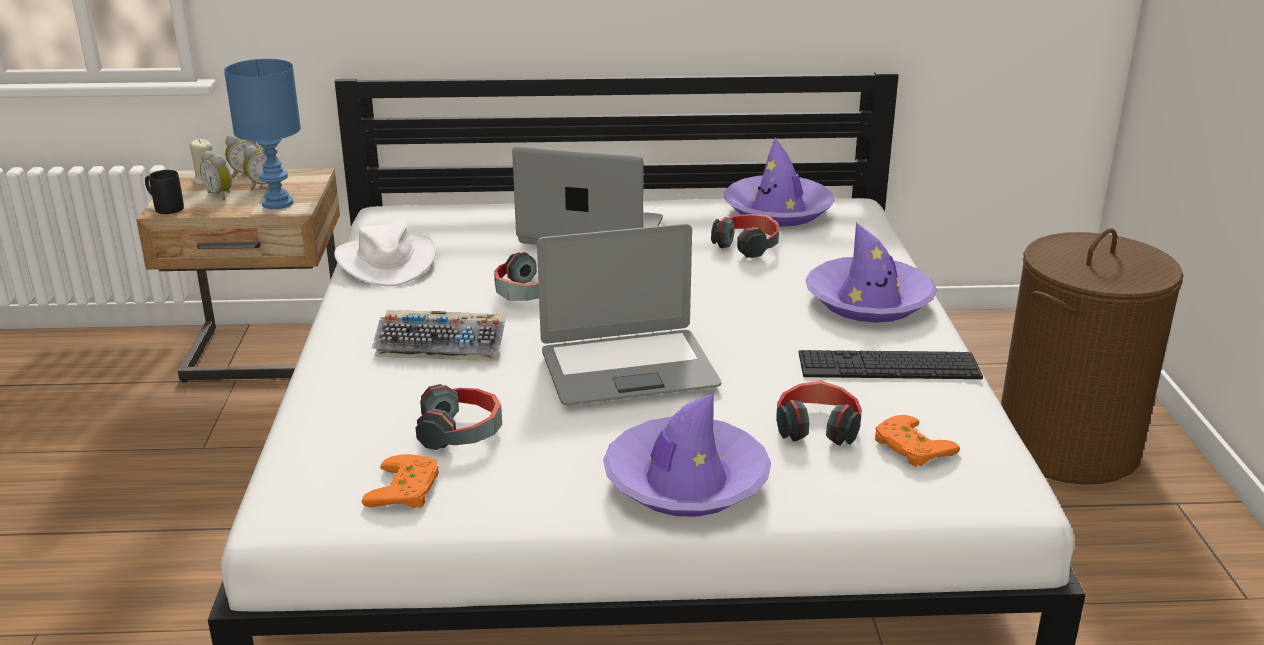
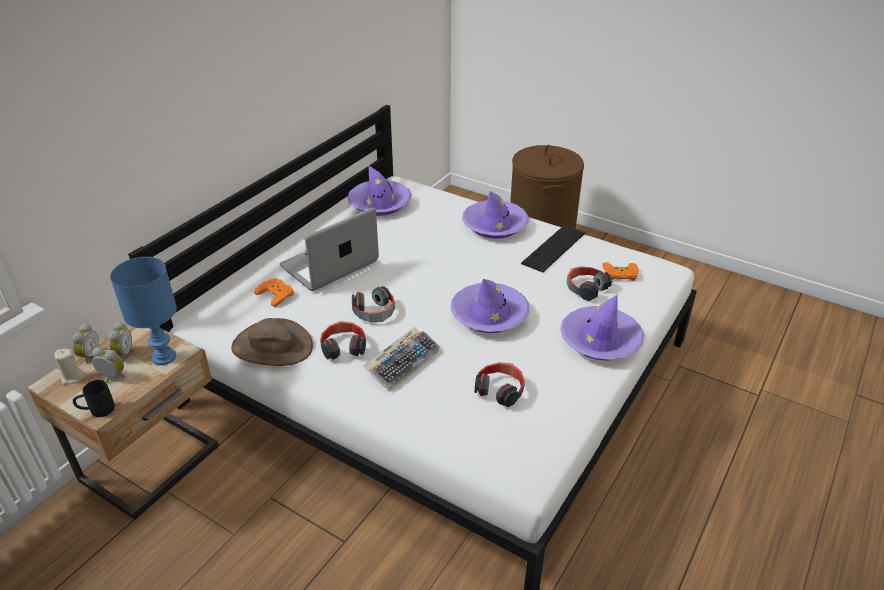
camera: 55 degrees left, 10 degrees up
alarm clock [200,151,232,200] -> alarm clock turned 150 degrees counterclockwise [92,347,125,383]
white hat [334,222,437,286] -> brown hat [231,318,313,366]
orange game controller [362,454,439,509] -> orange game controller moved to [254,278,294,307]
laptop [537,224,721,405] -> purple hat [451,279,529,333]
headphones [711,214,779,258] -> headphones moved to [320,321,366,360]

